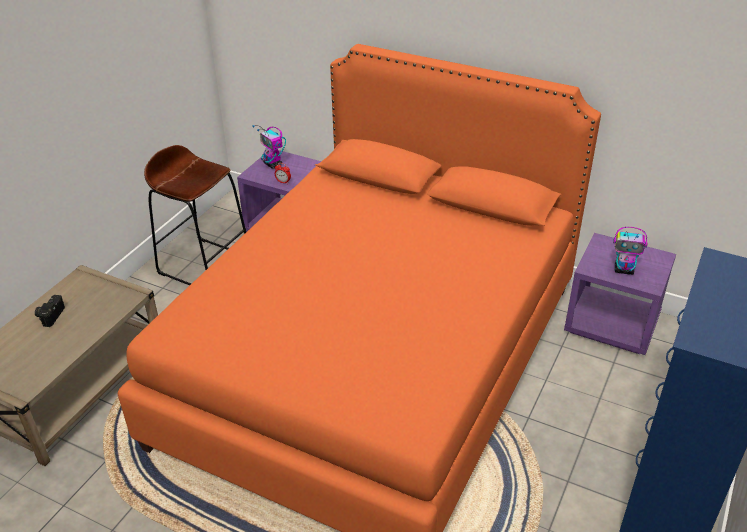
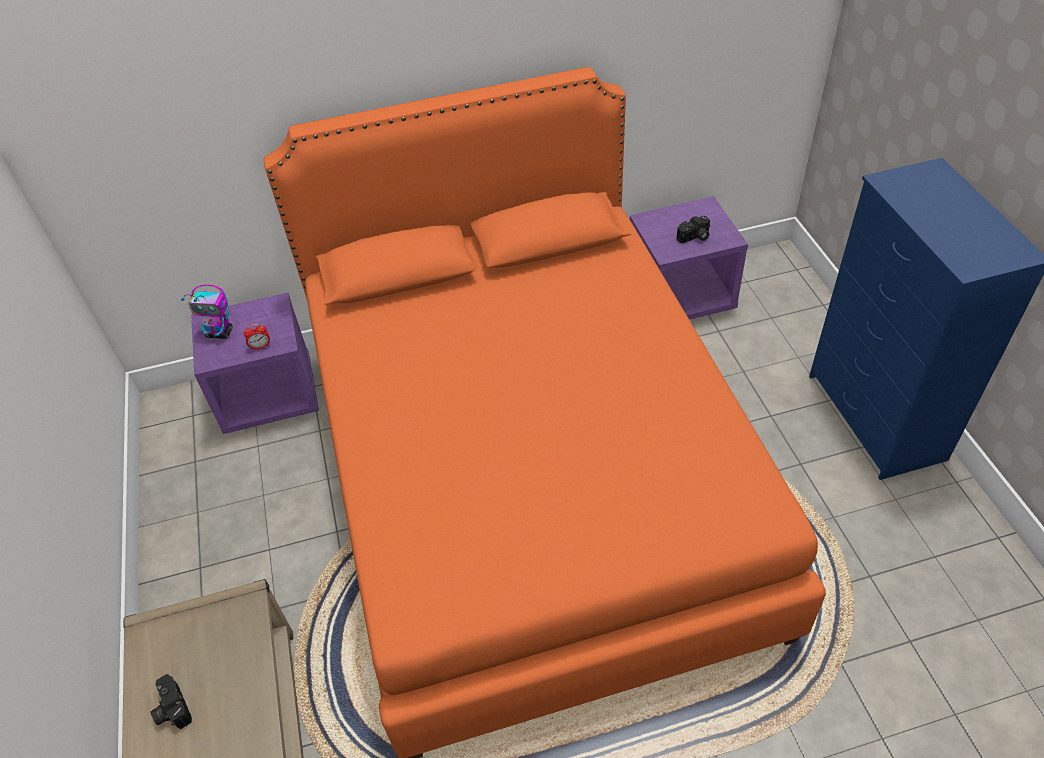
camera: 40 degrees left, 10 degrees up
brown stool [144,145,246,285] -> none
toy robot [613,227,647,275] -> camera [676,216,710,243]

